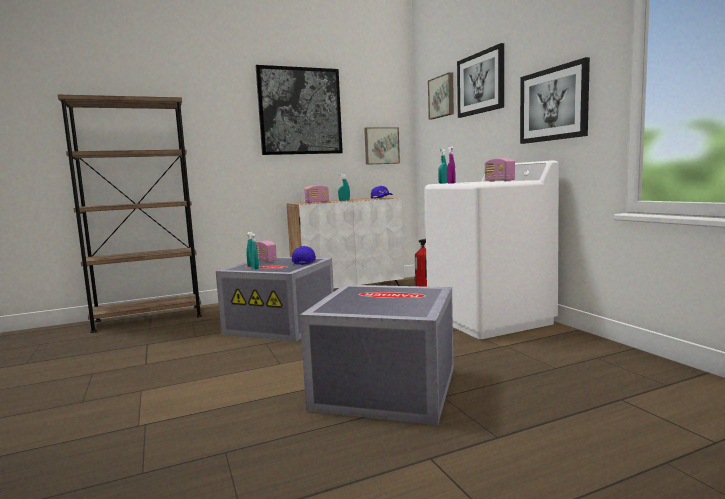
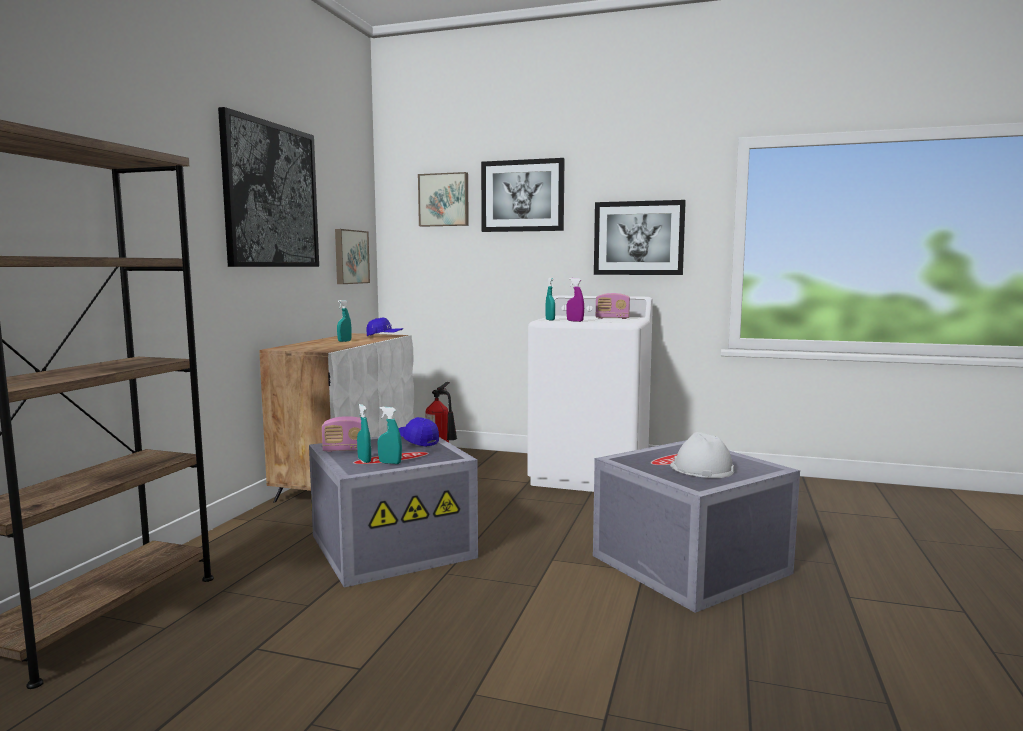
camera: 50 degrees left, 0 degrees up
radio [304,185,329,204] -> none
none -> white hard hat [670,432,734,478]

